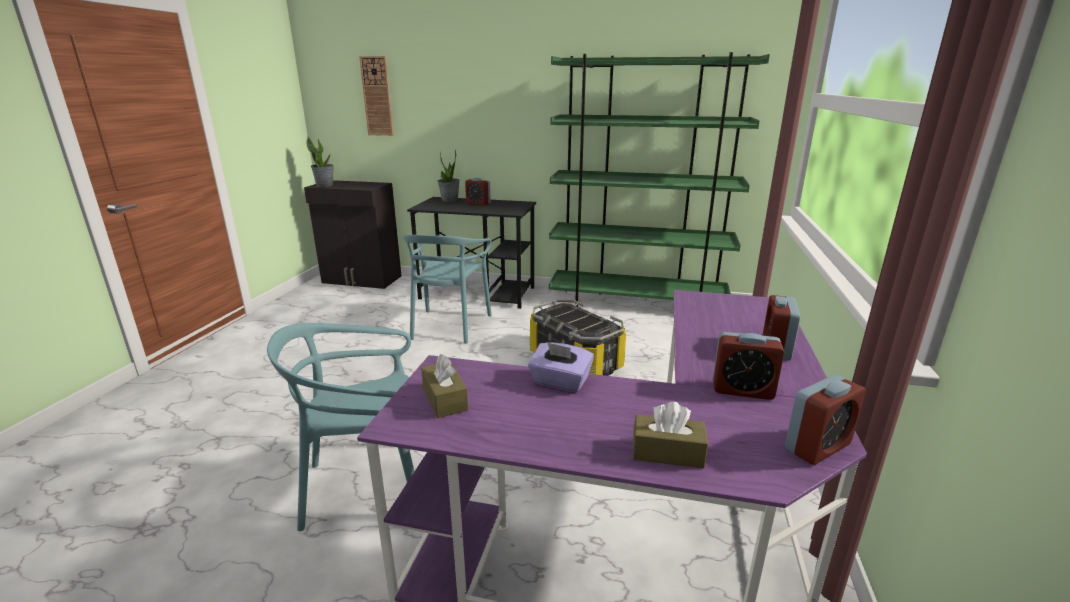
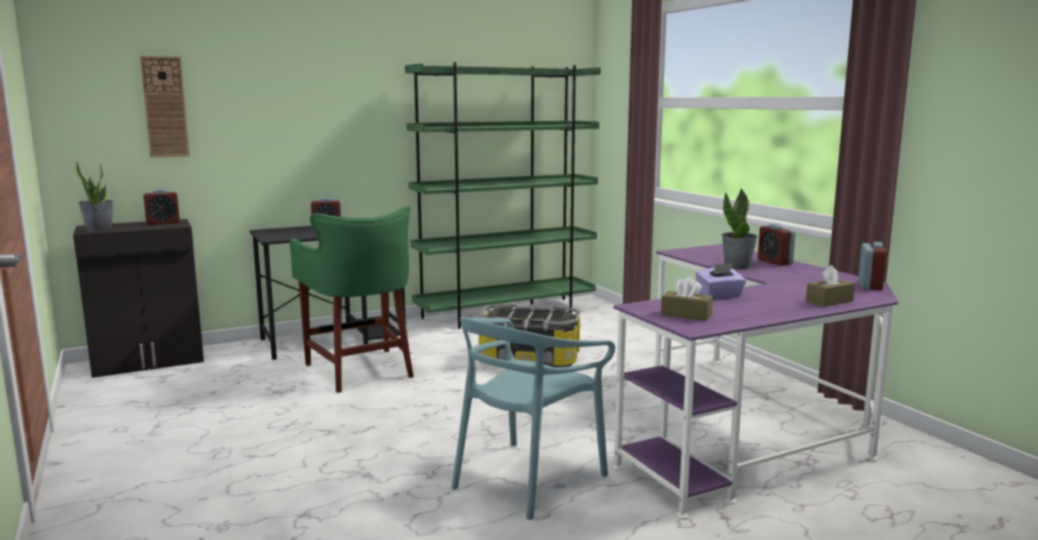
camera: 40 degrees left, 10 degrees down
turquoise chair [403,235,492,344] -> green stool [289,206,414,393]
potted plant [438,150,460,202] -> potted plant moved to [722,188,758,269]
alarm clock [713,332,785,400] -> alarm clock moved to [143,189,180,225]

